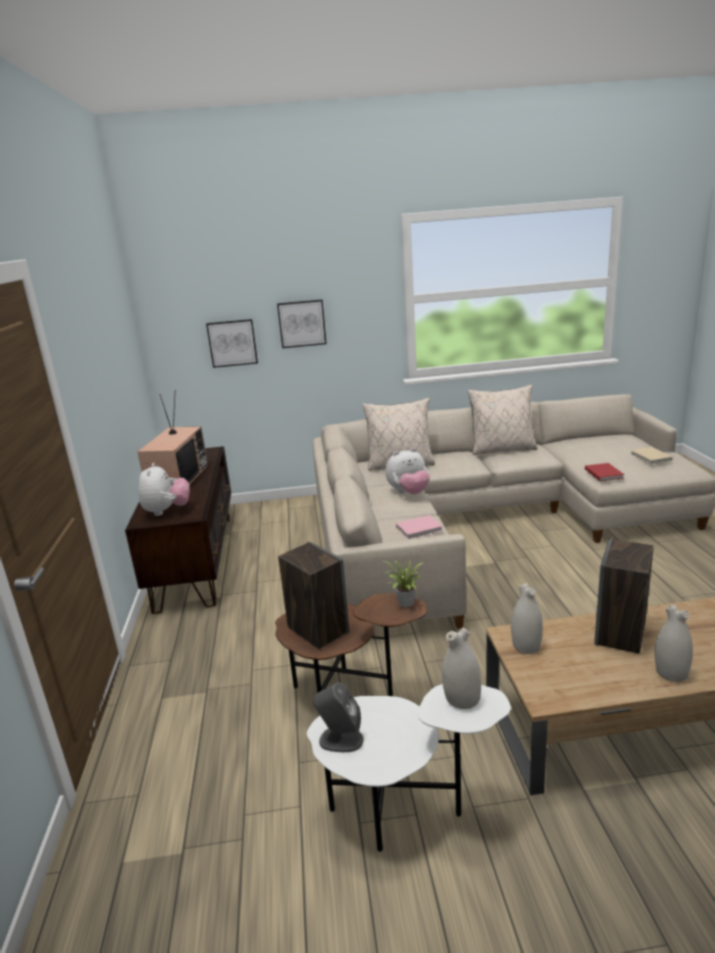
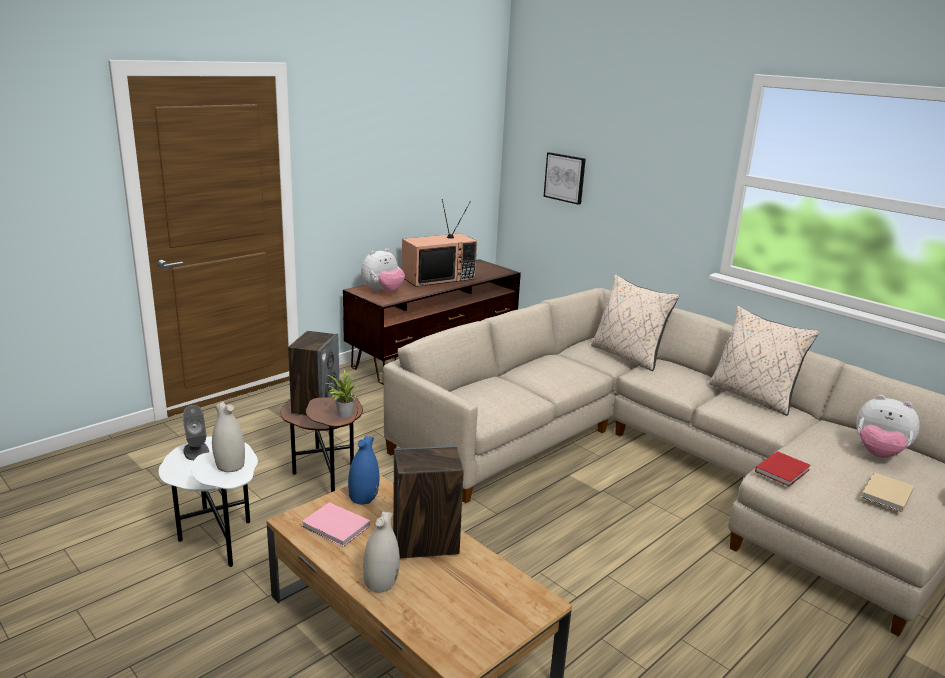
camera: 50 degrees right, 0 degrees up
picture [277,300,327,348] -> none
plush toy [385,448,430,494] -> plush toy moved to [856,395,920,458]
pink book [396,515,443,539] -> pink book moved to [301,502,370,547]
white vase [511,583,543,654] -> blue vase [348,436,379,505]

